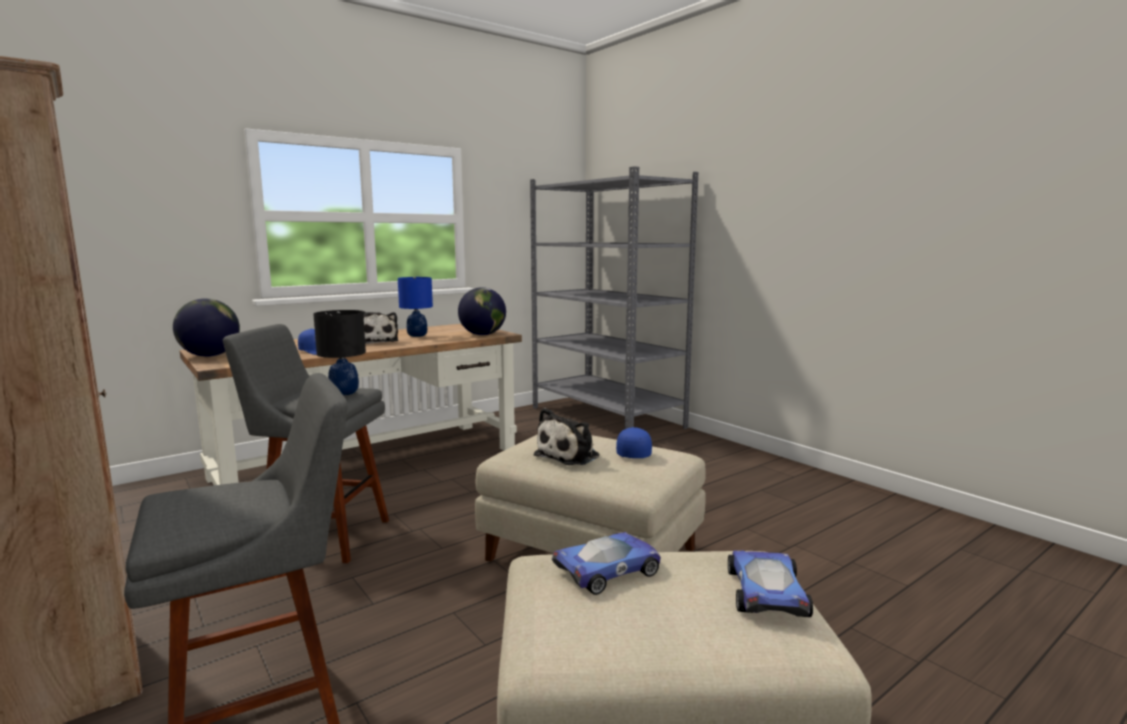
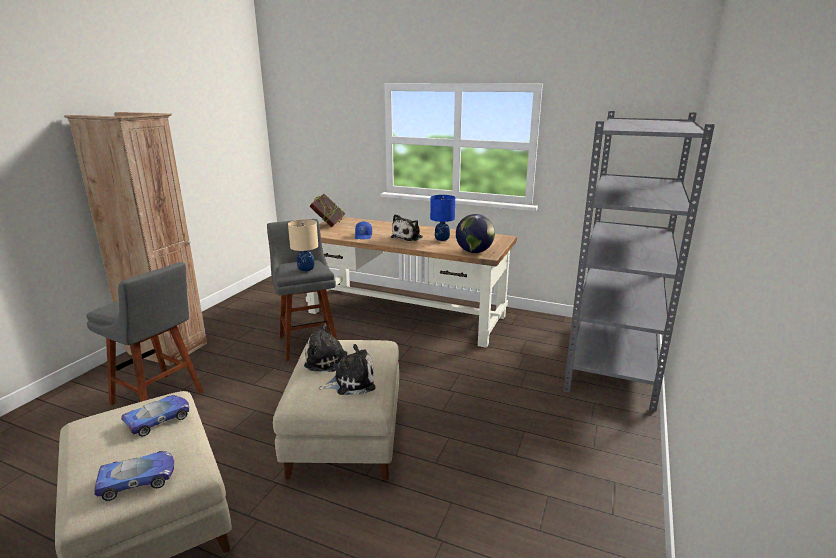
camera: 60 degrees right, 10 degrees up
globe [173,298,240,357] -> book [309,194,345,227]
black table lamp [313,310,366,395] -> beige table lamp [288,219,318,271]
toy car [552,532,661,595] -> toy car turned 75 degrees counterclockwise [121,395,189,436]
blue cap [616,427,652,458] -> plush toy [318,344,376,395]

